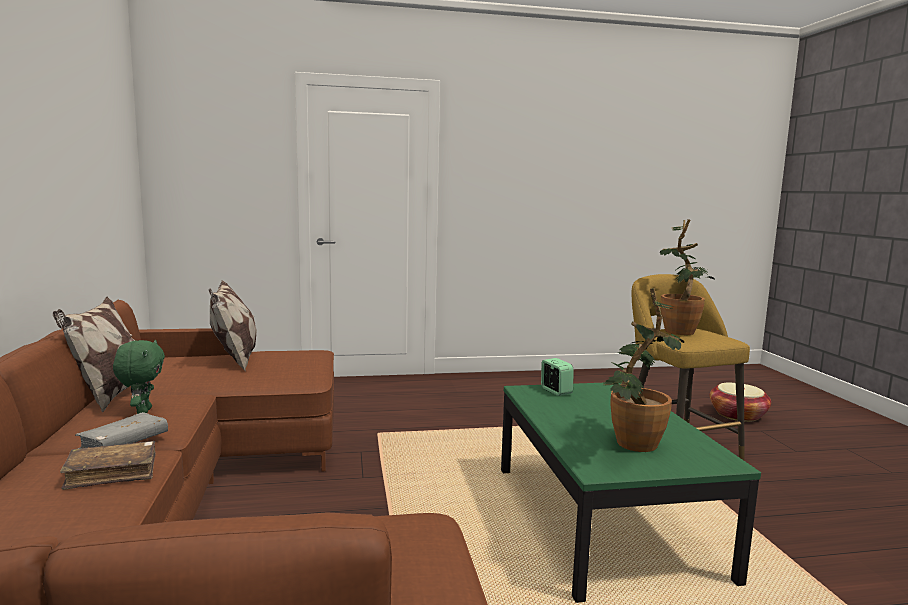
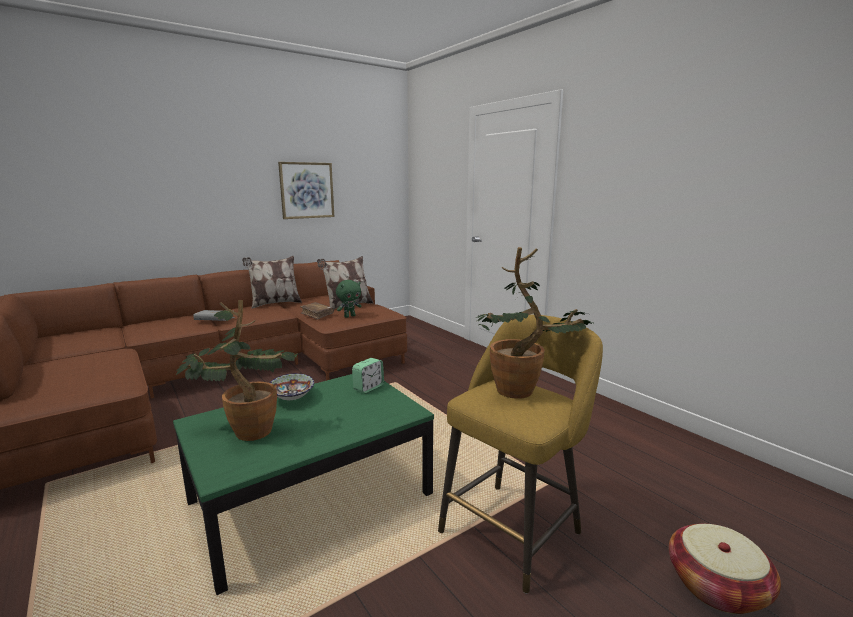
camera: 65 degrees right, 5 degrees up
brown book [60,441,156,490] -> brown book moved to [300,302,334,320]
green plush toy [113,340,165,414] -> green plush toy moved to [336,280,361,318]
none -> bowl [270,373,314,400]
none -> picture [278,162,334,219]

